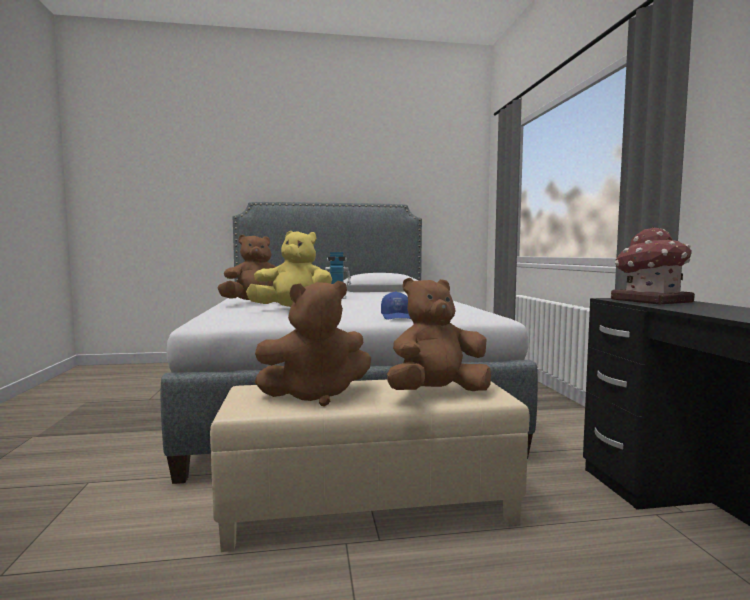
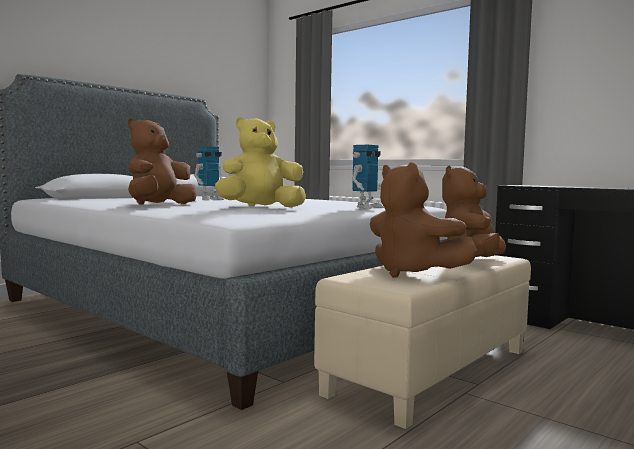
camera: 40 degrees left, 0 degrees up
brown plush toy [255,281,371,406] -> brown plush toy turned 105 degrees clockwise [370,162,478,278]
blue cap [381,292,411,319] -> toy robot [352,145,384,209]
toy house [611,227,695,304] -> none

